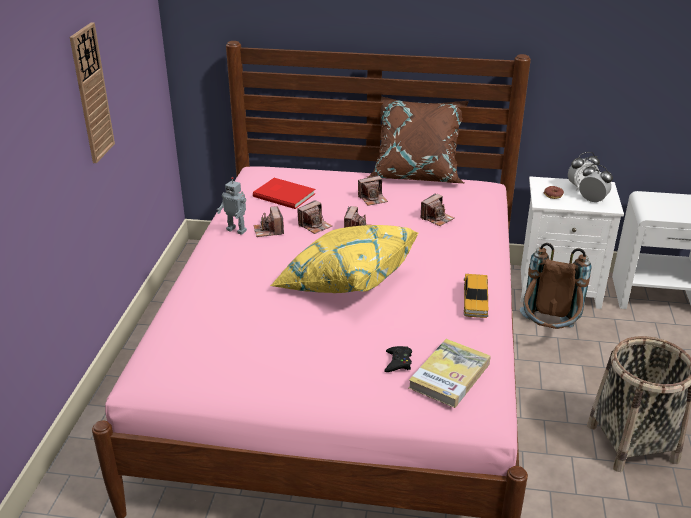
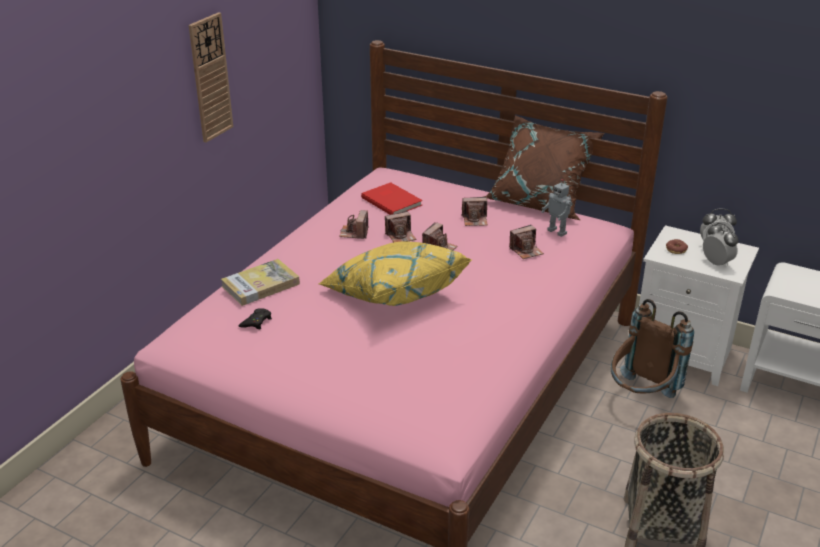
camera: 20 degrees right, 0 degrees up
toy robot [217,177,247,235] -> toy robot moved to [541,179,572,237]
black game controller [384,346,412,372] -> black game controller moved to [238,308,272,329]
book [409,339,491,408] -> book moved to [221,259,300,306]
toy car [464,274,488,318] -> none

